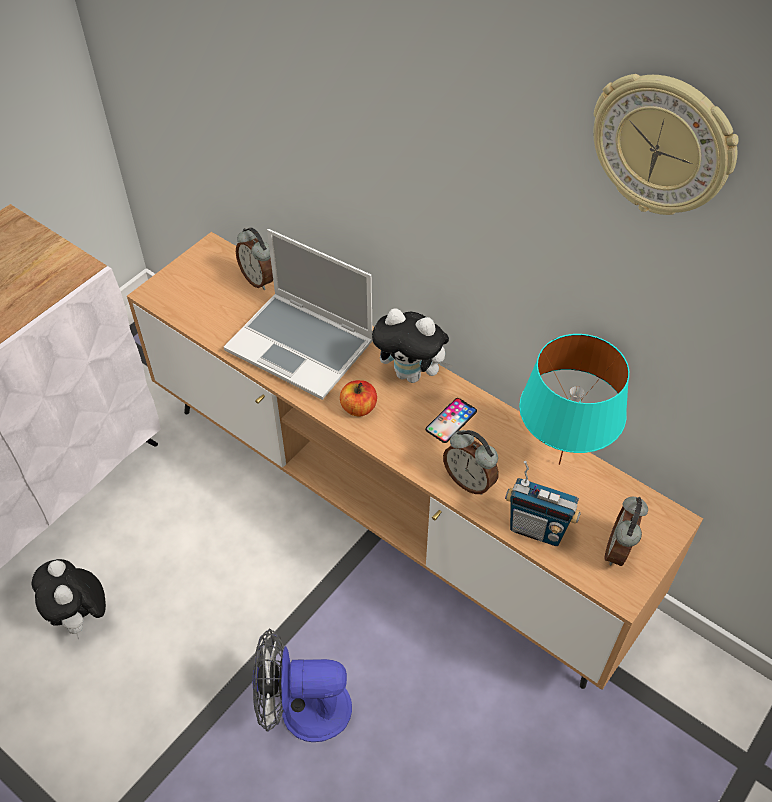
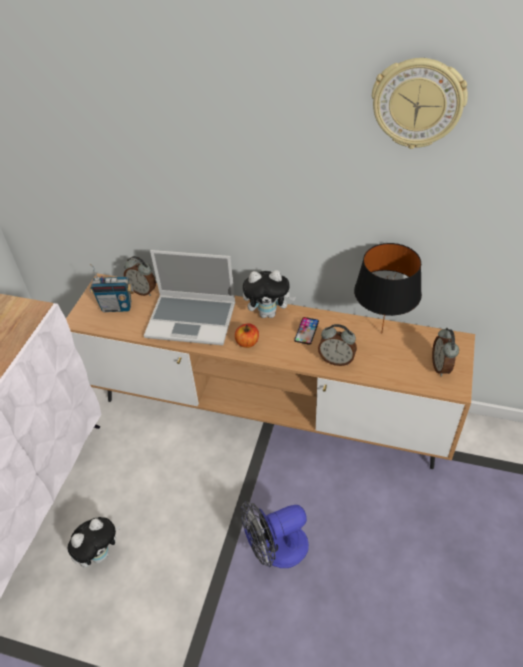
camera: 20 degrees left, 5 degrees down
plush toy [32,559,106,639] -> plush toy turned 90 degrees counterclockwise [68,517,120,567]
radio [505,461,581,546] -> radio moved to [89,264,134,312]
turquoise table lamp [519,334,629,465] -> black table lamp [354,243,422,334]

